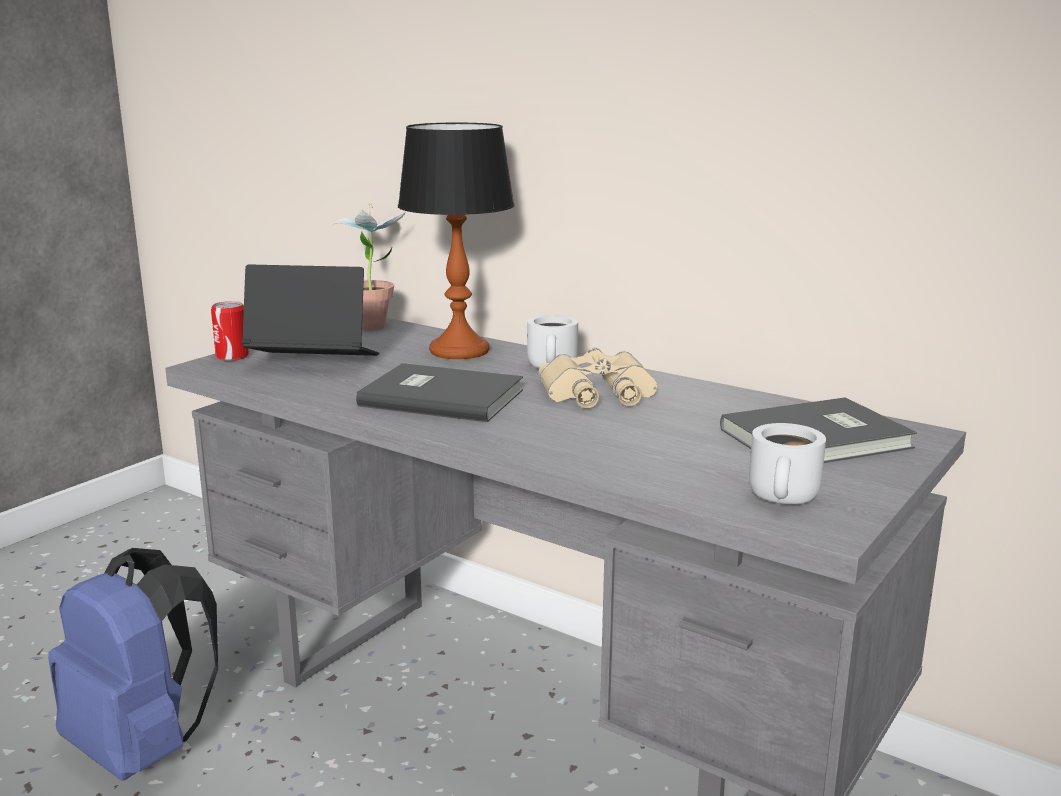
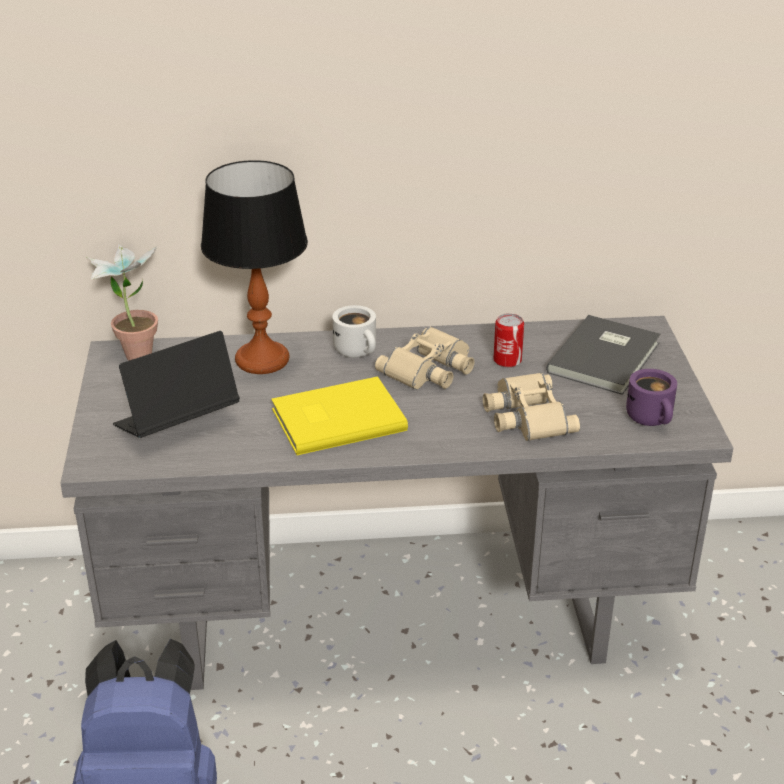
camera: 40 degrees left, 15 degrees up
can [211,301,249,361] -> can moved to [493,313,524,367]
grey book [356,363,523,422] -> yellow book [271,376,408,455]
white mug [749,423,826,504] -> purple mug [626,369,677,426]
none -> beige binoculars [483,372,580,441]

